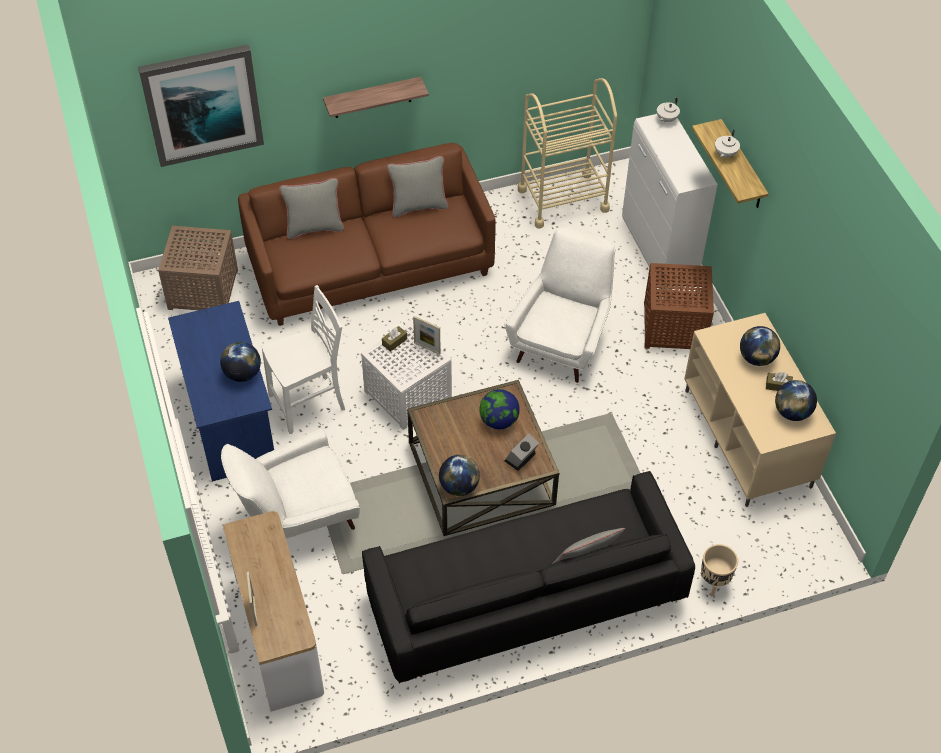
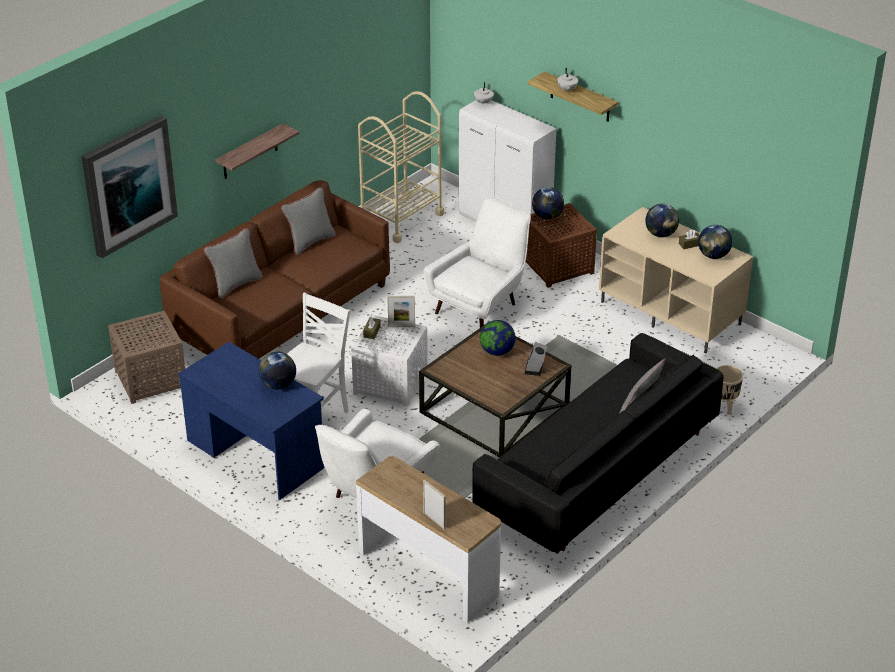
camera: 30 degrees left, 15 degrees down
globe [439,455,480,496] -> globe moved to [532,187,564,219]
white armchair [504,227,615,383] -> white armchair turned 45 degrees clockwise [424,198,531,328]

